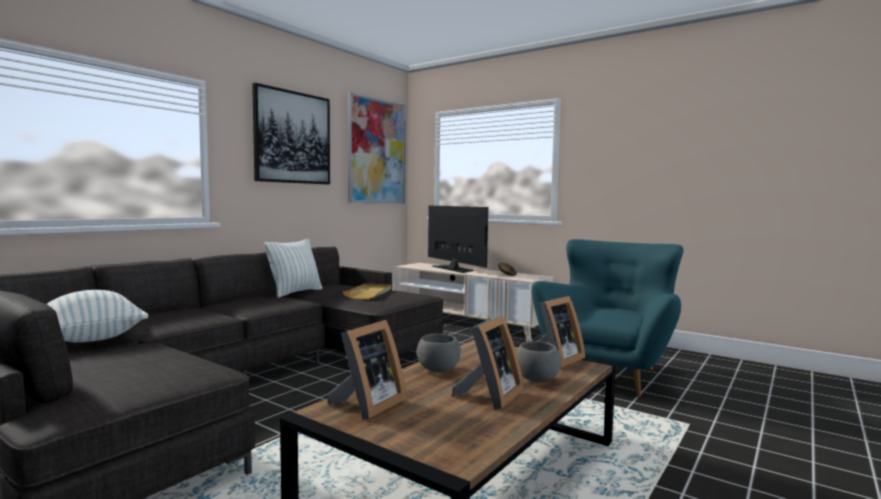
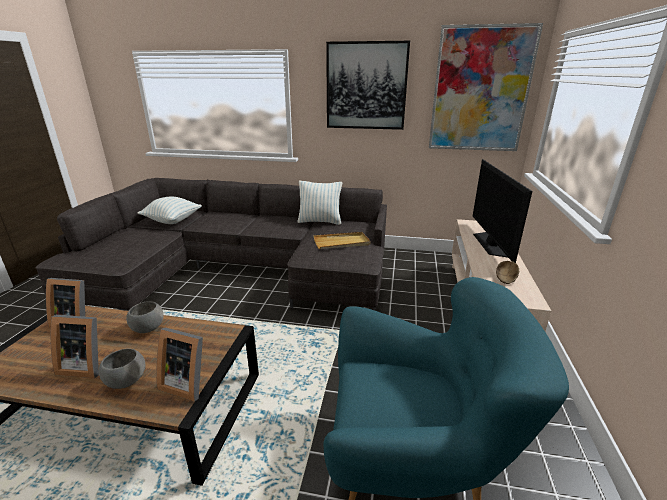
camera: 65 degrees right, 20 degrees up
television [428,206,488,273] -> television turned 150 degrees clockwise [473,159,532,263]

